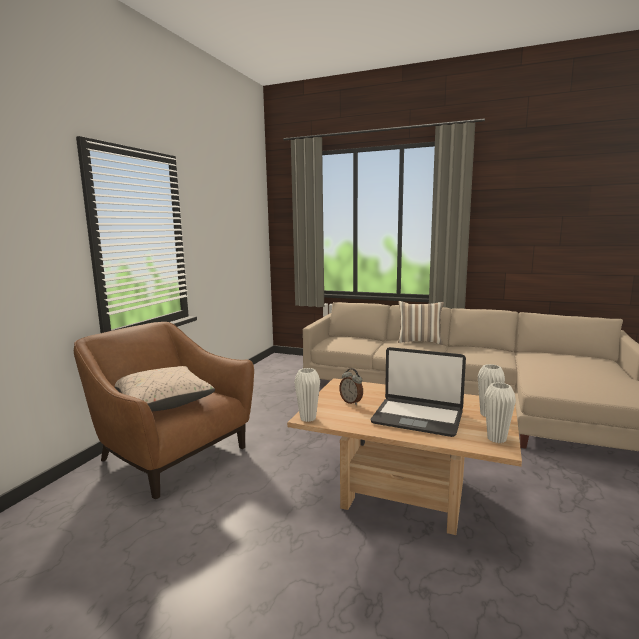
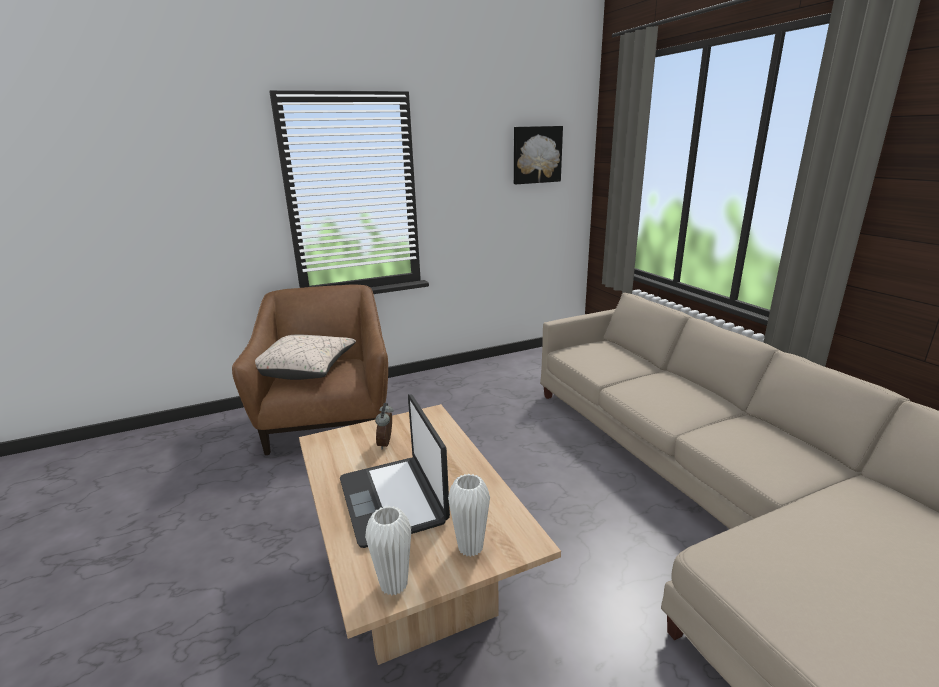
camera: 45 degrees right, 10 degrees up
white vase [294,368,320,422] -> none
pillow [398,301,444,345] -> none
none -> picture [514,126,563,184]

